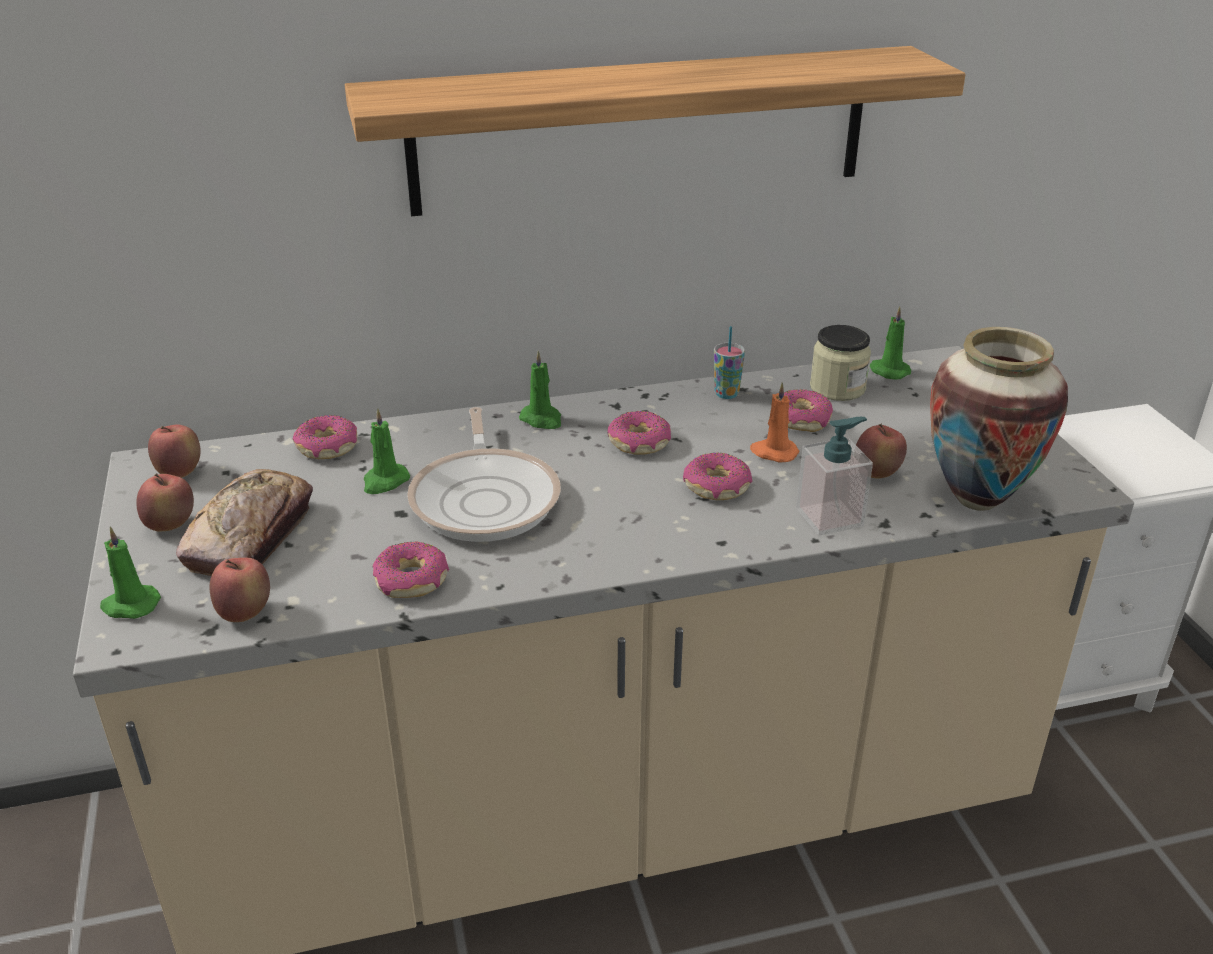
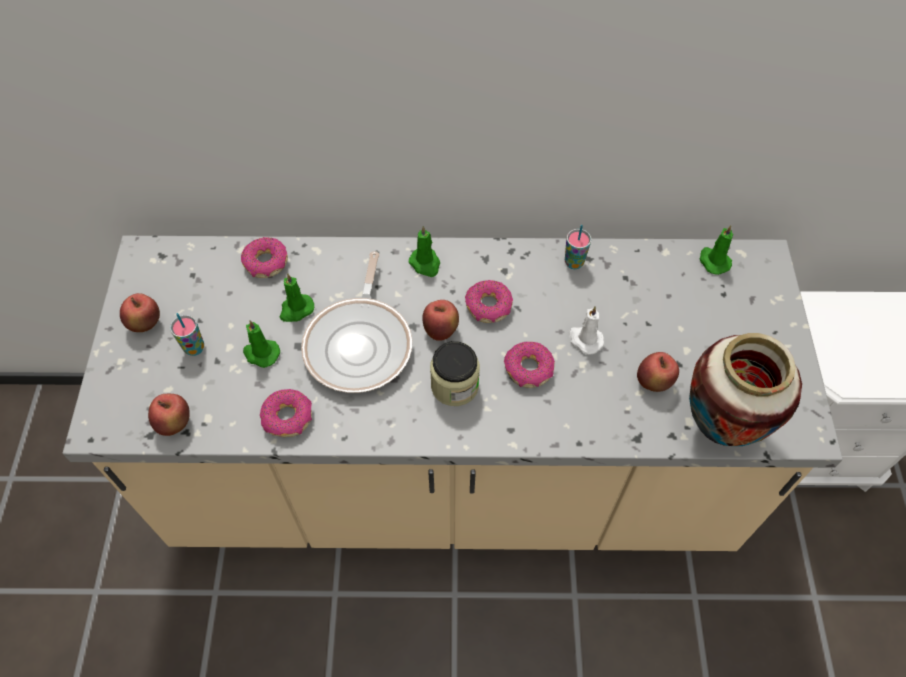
camera: 15 degrees right, 25 degrees up
green candle [100,527,161,619] -> green candle moved to [243,320,280,368]
apple [148,424,201,478] -> apple moved to [422,300,459,341]
bread [176,469,313,576] -> cup [170,313,204,356]
shelf [345,46,966,216] -> none
orange candle [750,382,799,462] -> white candle [569,306,604,354]
donut [784,389,833,432] -> none
soap dispenser [796,417,873,536] -> none
jar [810,325,871,401] -> jar moved to [430,341,480,406]

